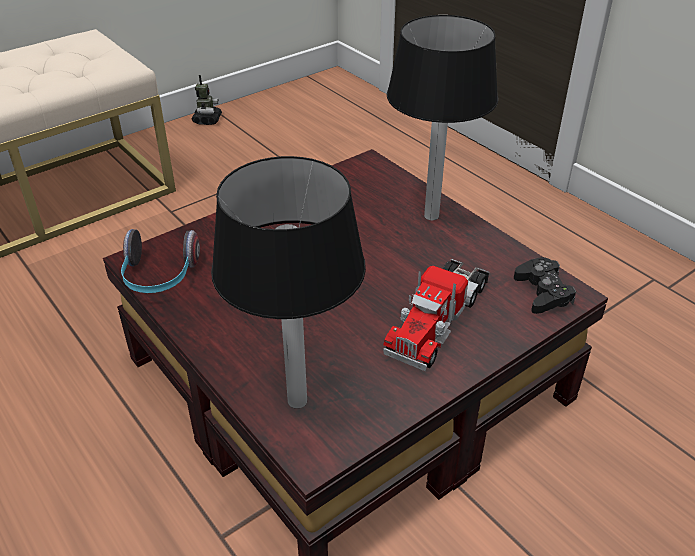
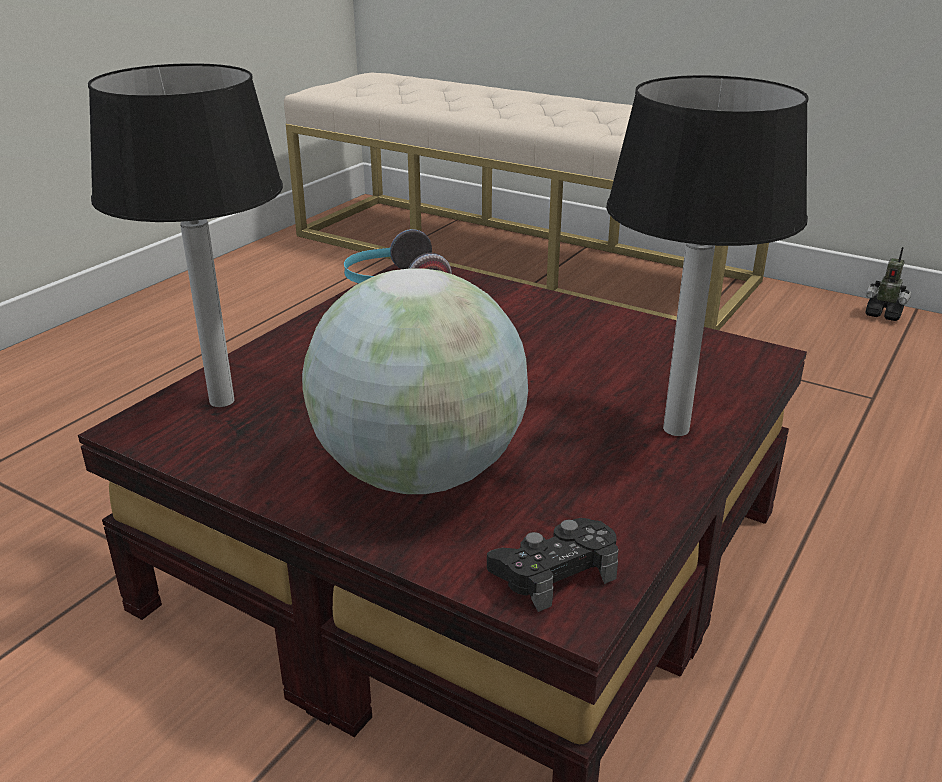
camera: 70 degrees right, 10 degrees down
toy robot [192,75,222,125] -> toy robot turned 45 degrees clockwise [865,247,911,321]
toy truck [383,259,489,371] -> globe [302,268,528,494]

